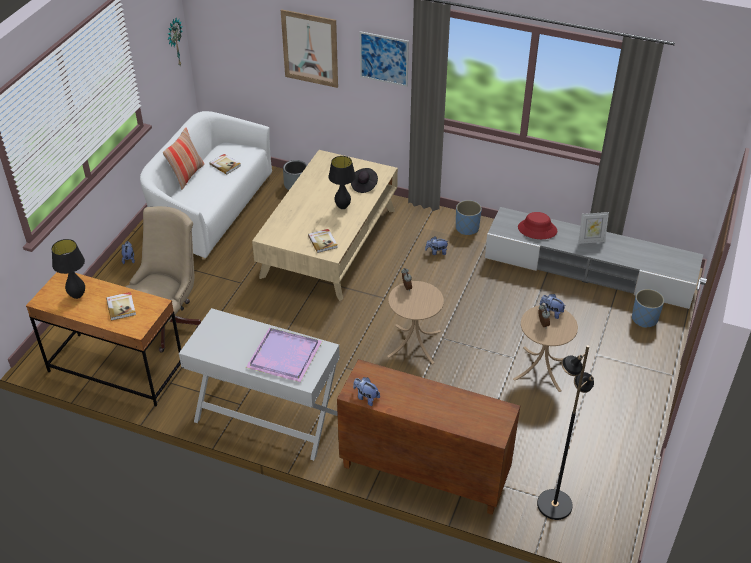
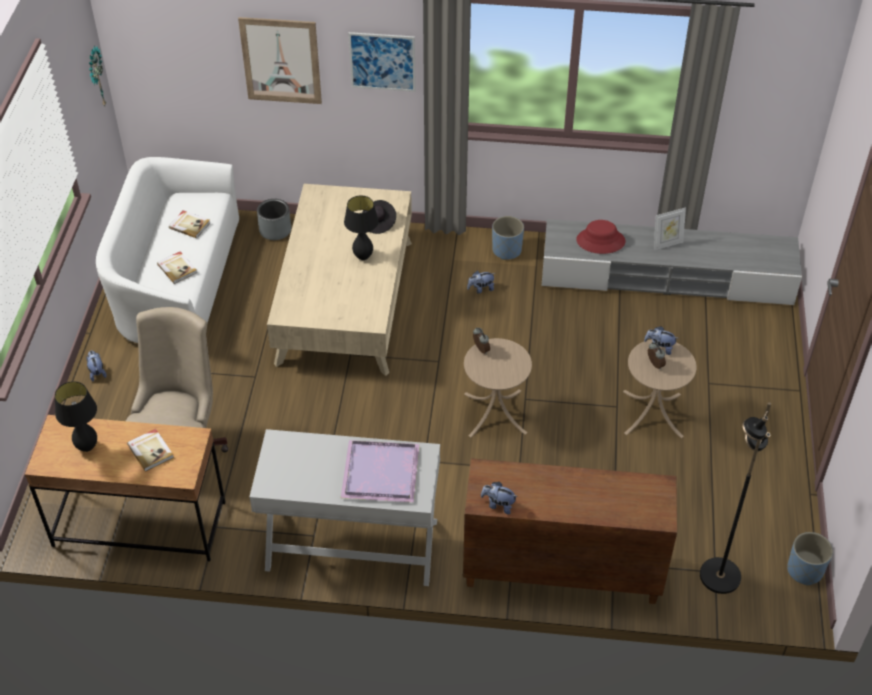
camera: 15 degrees left, 5 degrees up
pillow [163,128,204,190] -> none
book [308,229,338,253] -> book moved to [157,252,197,284]
blue planter [632,289,664,328] -> blue planter moved to [787,532,833,586]

